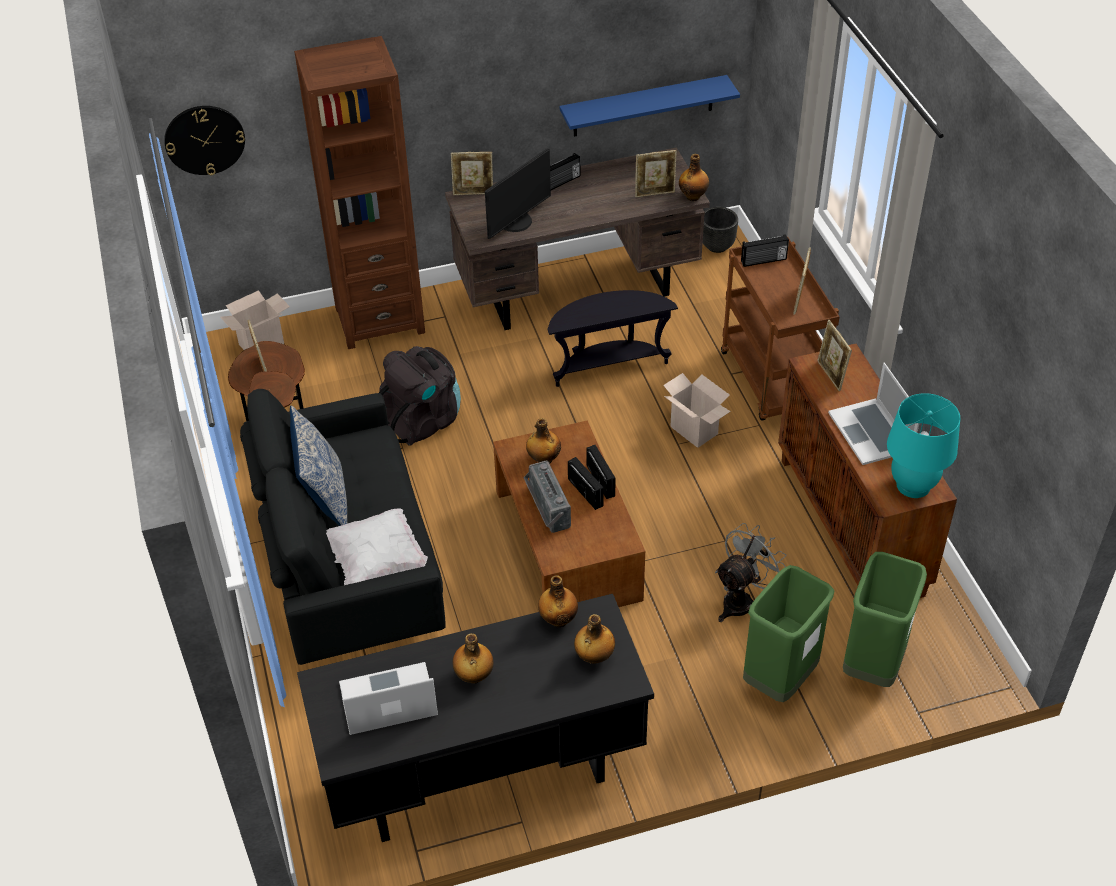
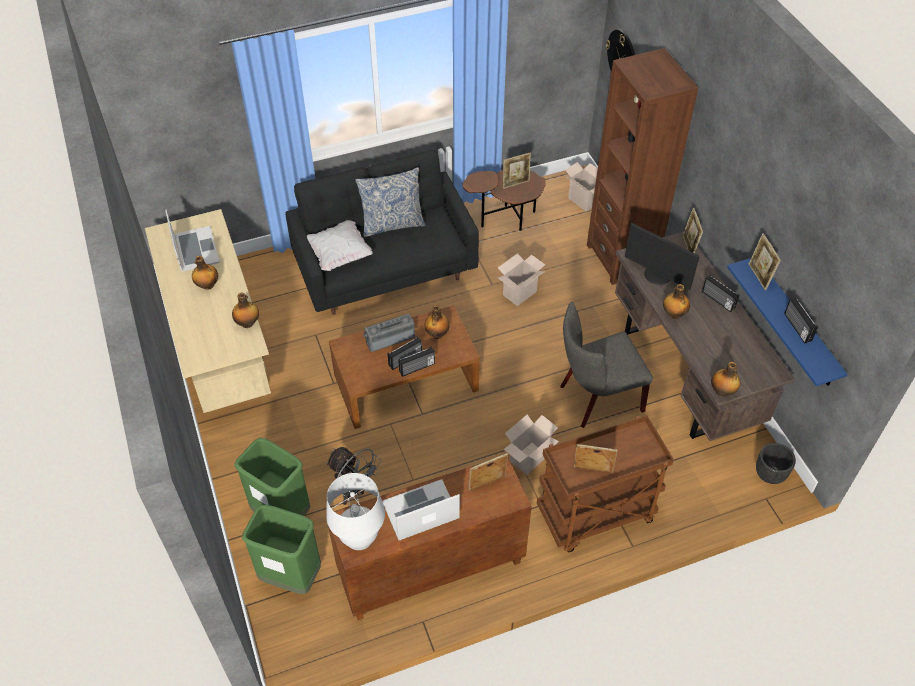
camera: 85 degrees right, 5 degrees up
black desk [297,594,654,842] -> beige desk [145,209,271,413]
black backpack [379,346,461,446] -> cardboard box [498,253,545,306]
black side table [548,290,678,387] -> grey chair [560,302,653,428]
bottle [574,614,615,664] -> bottle moved to [663,284,690,319]
picture frame [635,150,677,197] -> picture frame moved to [749,233,781,290]
radio [741,234,789,267] -> radio moved to [784,298,818,343]
turquoise table lamp [887,393,960,498] -> white table lamp [326,473,385,550]

